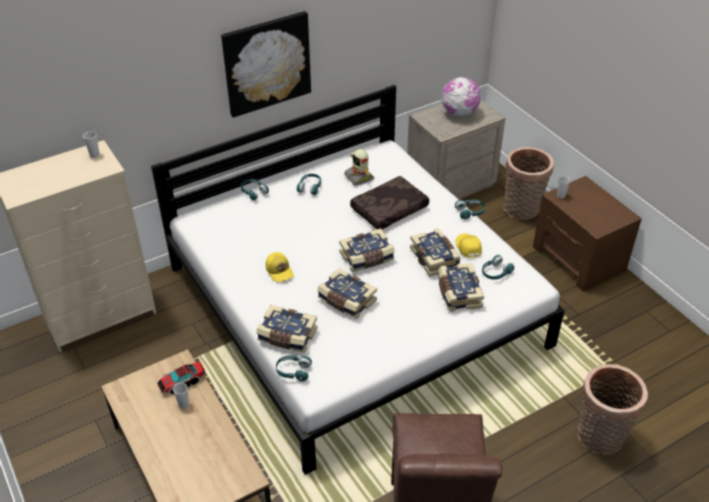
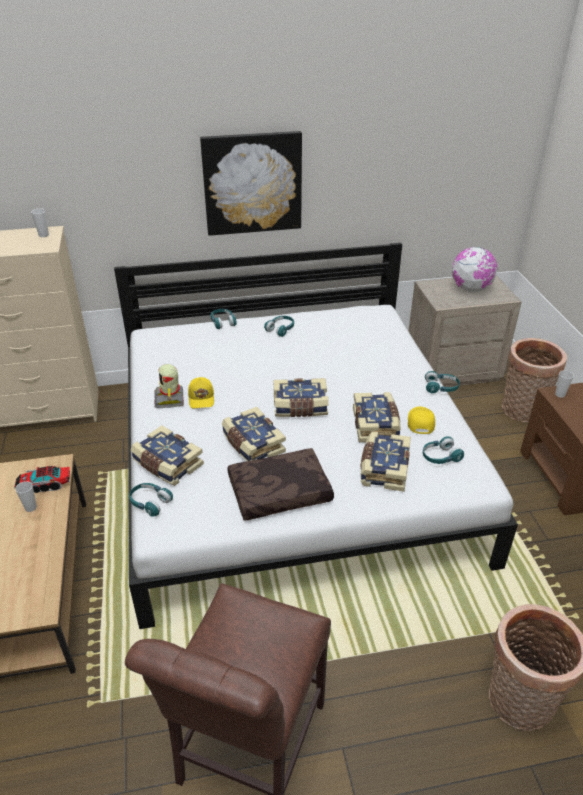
camera: 20 degrees right, 5 degrees down
toy robot [344,149,374,186] -> toy robot moved to [154,364,184,408]
brown pillow [350,176,429,229] -> brown pillow moved to [227,448,334,521]

